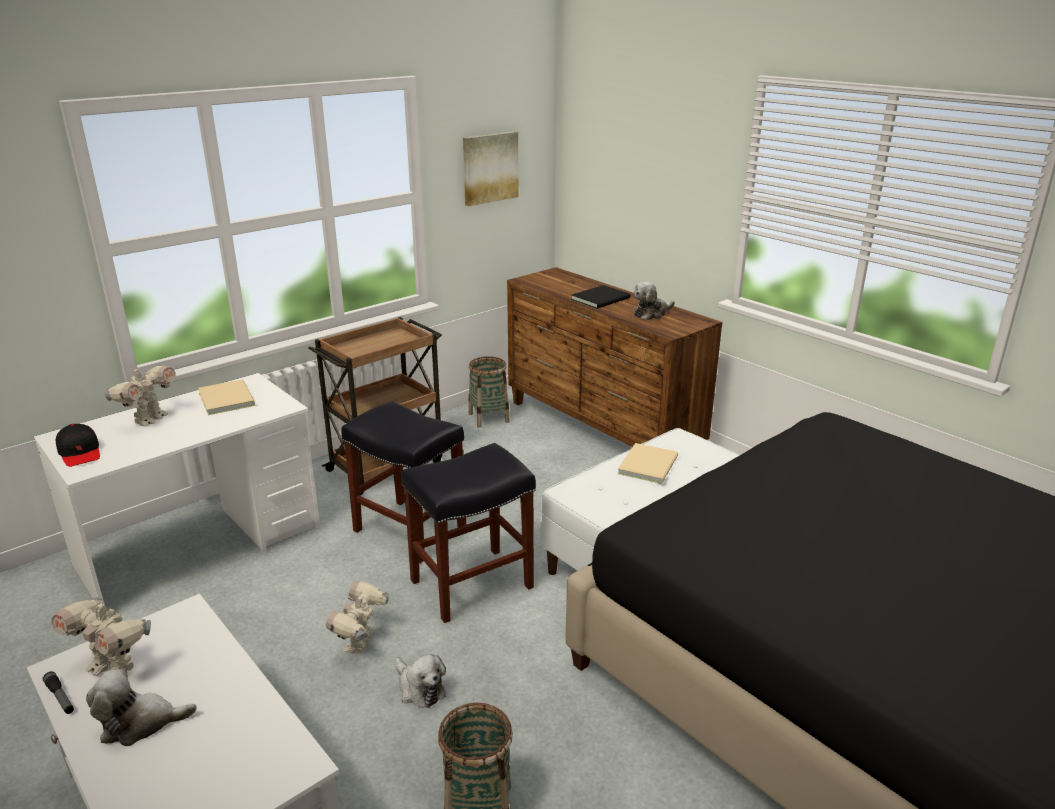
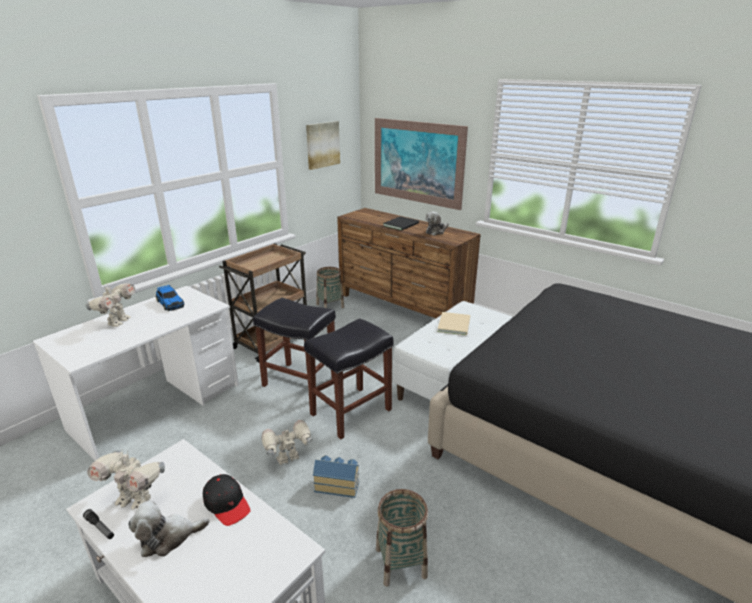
camera: 10 degrees left, 0 degrees up
black cap [56,424,100,467] -> black cap moved to [203,474,250,526]
beige book [198,380,255,415] -> toy car [156,285,184,311]
toy robot [326,581,389,654] -> toy robot turned 60 degrees clockwise [261,420,313,465]
plush toy [395,654,446,708] -> toy house [313,455,359,498]
none -> picture [375,118,468,210]

